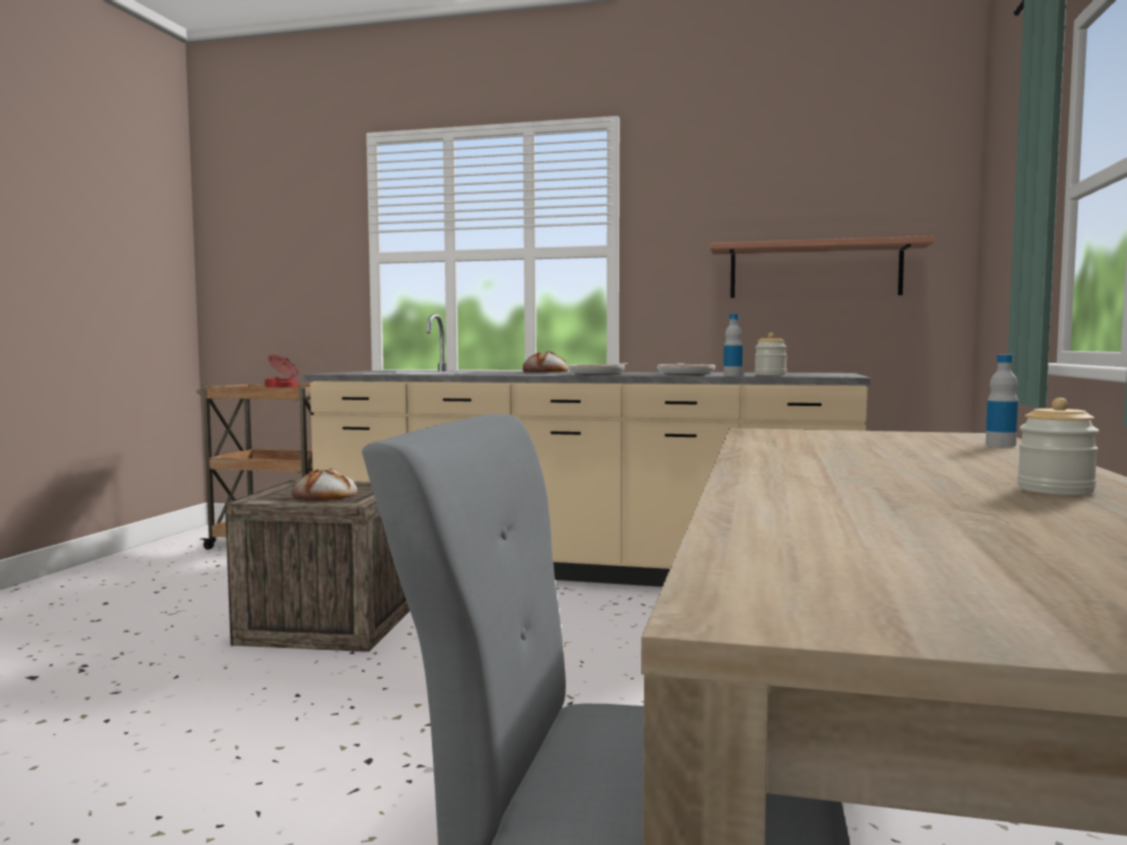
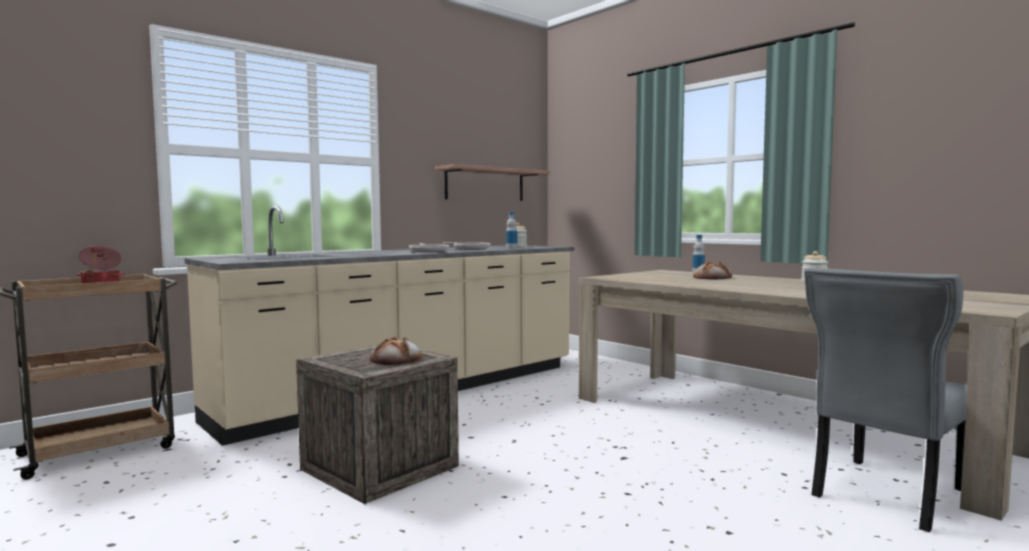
camera: 55 degrees left, 0 degrees up
bread [523,351,568,372] -> bread moved to [693,261,732,280]

